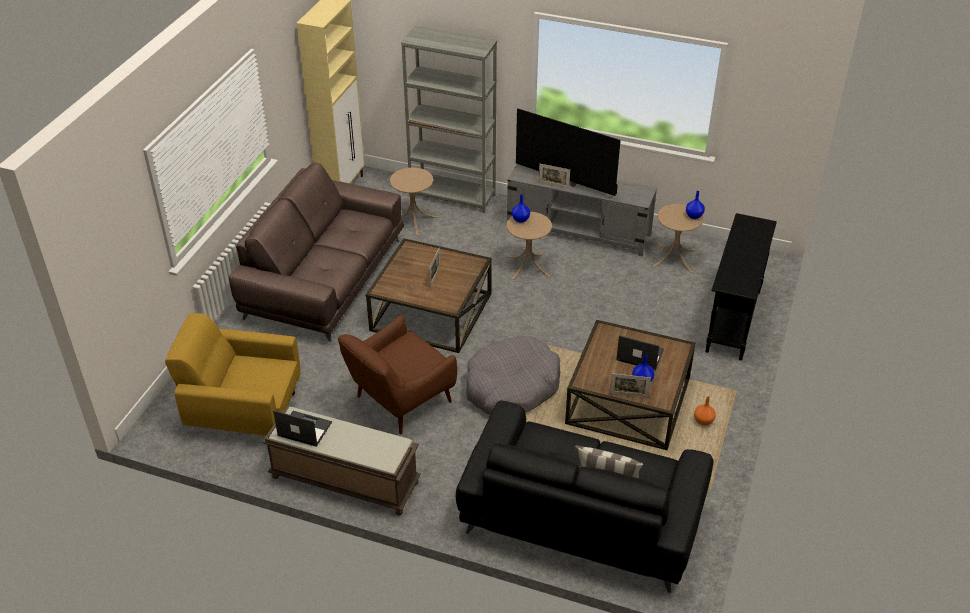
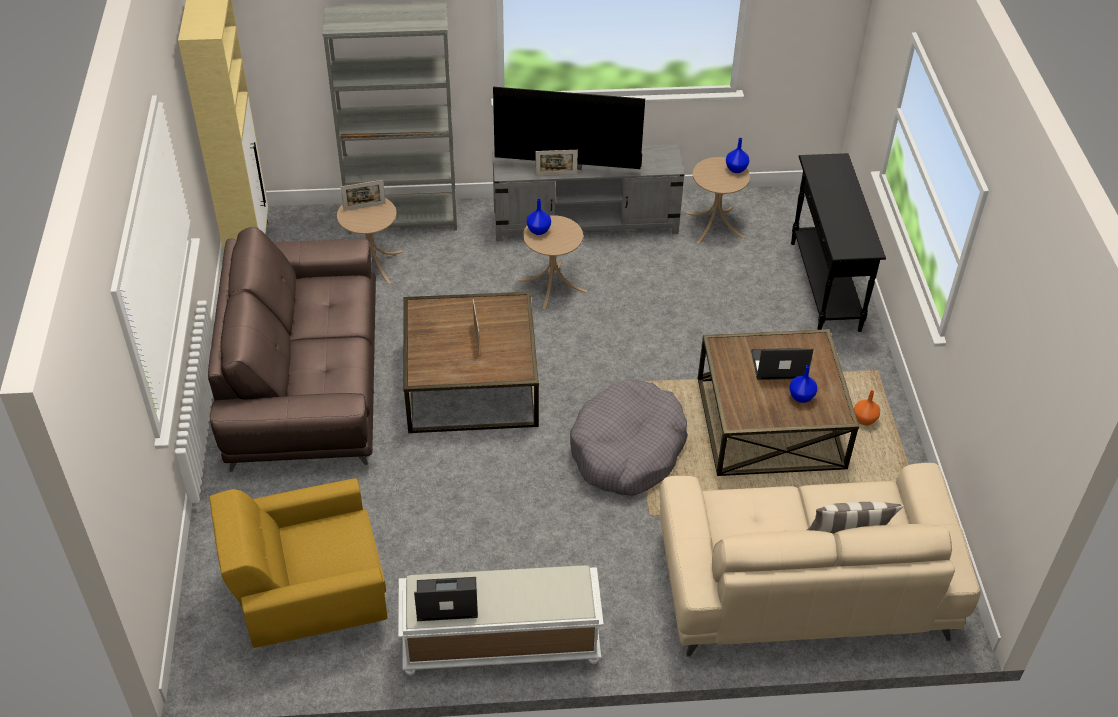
camera: 25 degrees left, 5 degrees up
brown bench [262,407,421,515] -> white bench [398,565,604,675]
brown armchair [338,315,457,434] -> none
black sofa [456,400,713,593] -> beige sofa [659,463,981,657]
picture frame [610,373,651,397] -> picture frame moved to [341,180,386,211]

